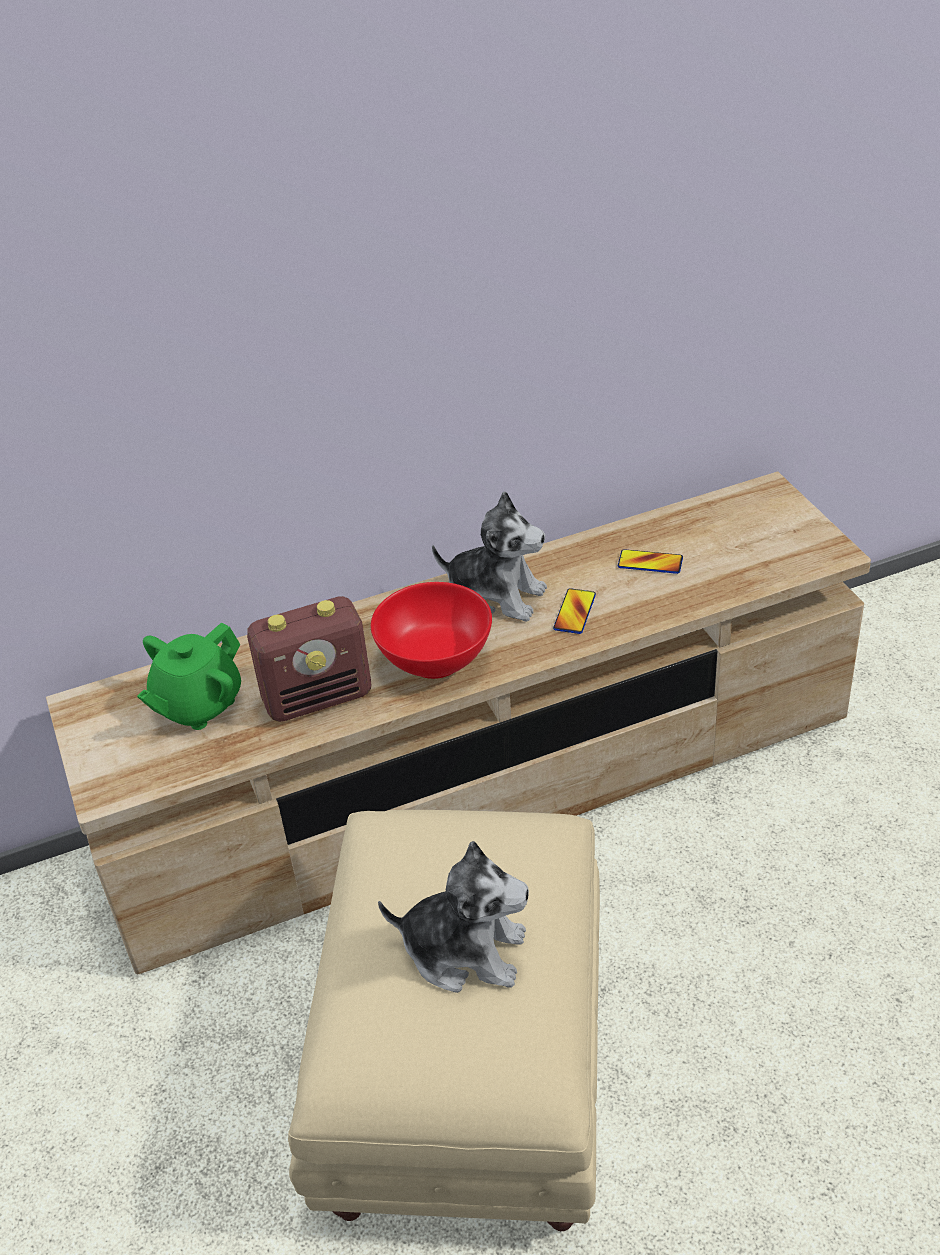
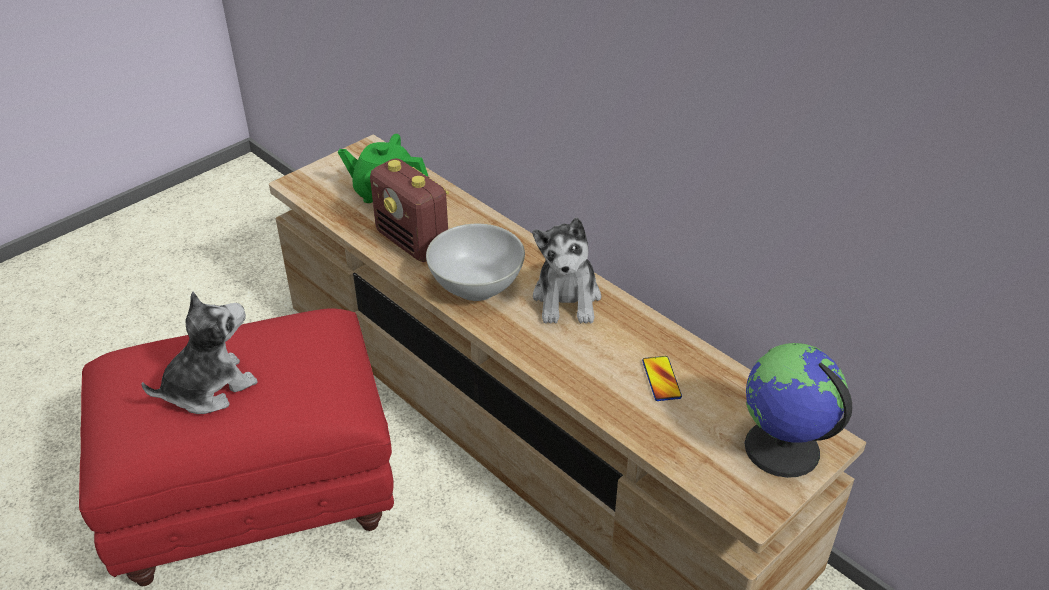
camera: 65 degrees right, 0 degrees up
beige ottoman [288,810,600,1231] -> red ottoman [79,308,394,586]
red bowl [371,582,492,679] -> white bowl [426,224,525,301]
plush toy [378,841,529,993] -> plush toy turned 120 degrees counterclockwise [141,292,258,414]
phone [553,588,596,634] -> none
none -> globe [744,343,852,478]

